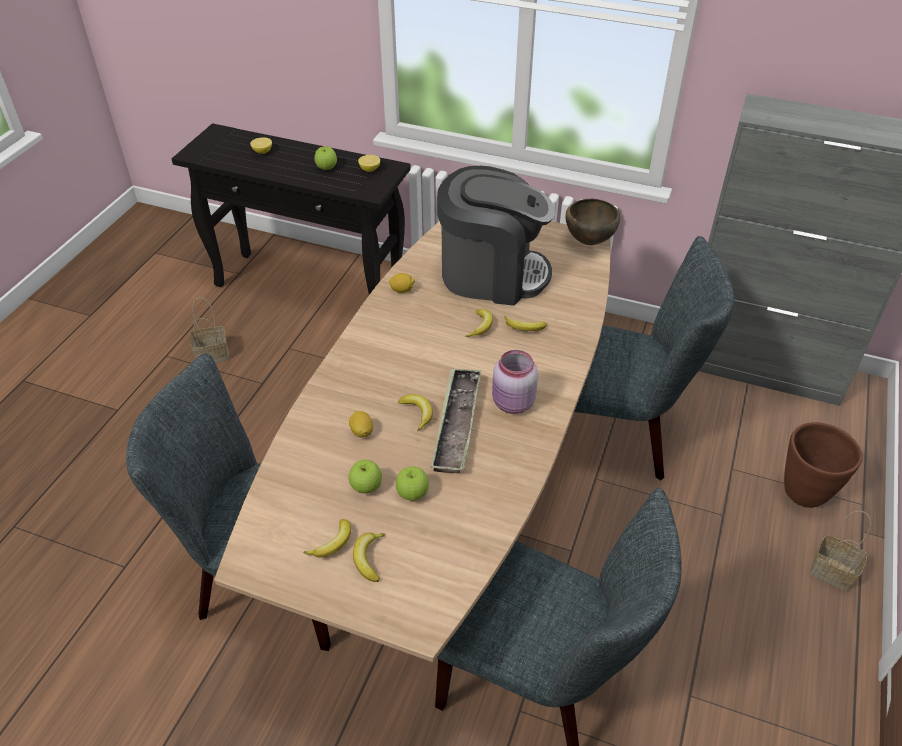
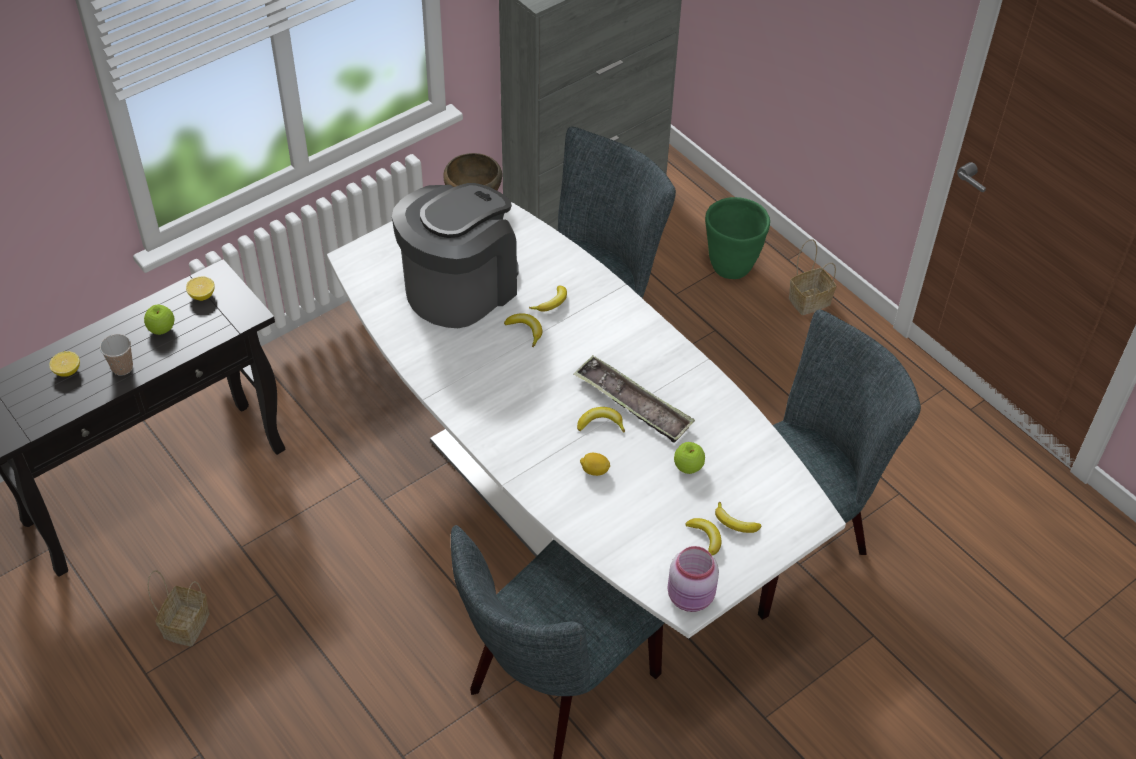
camera: 60 degrees left, 5 degrees up
brown dining table [214,221,610,662] -> white dining table [327,202,846,639]
apple [349,460,382,493] -> none
lemon [389,273,415,293] -> none
pink jar [492,350,538,414] -> pink jar moved to [667,546,719,612]
brown planter [784,422,863,508] -> green planter [705,197,770,279]
none -> cup [100,334,133,376]

